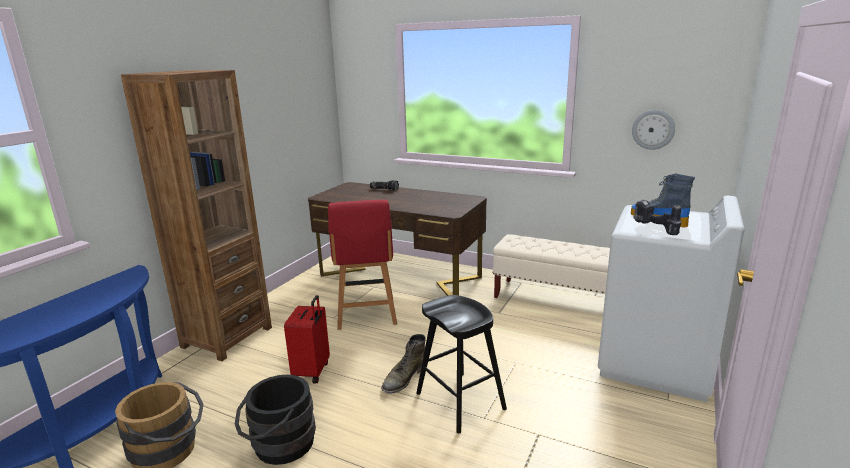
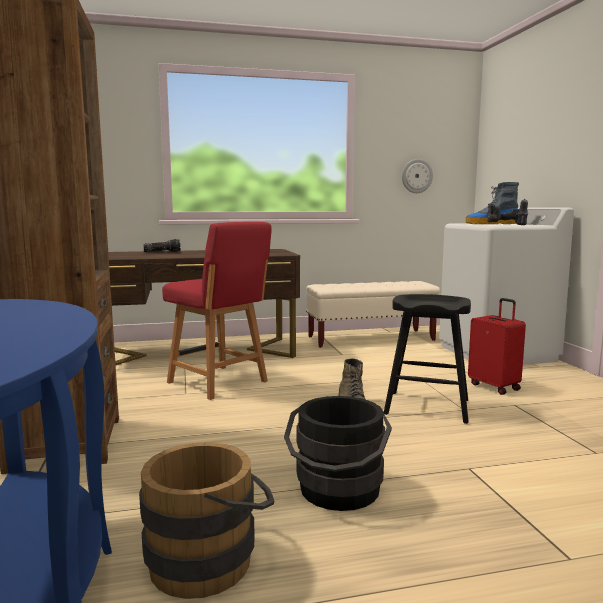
camera: 40 degrees left, 10 degrees down
red suitcase [284,295,330,384] -> red suitcase moved to [468,298,526,395]

